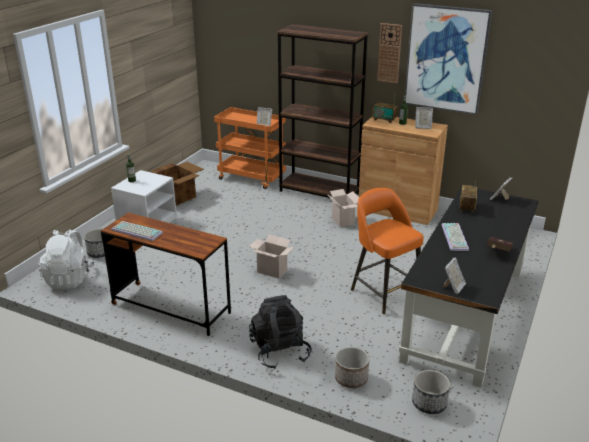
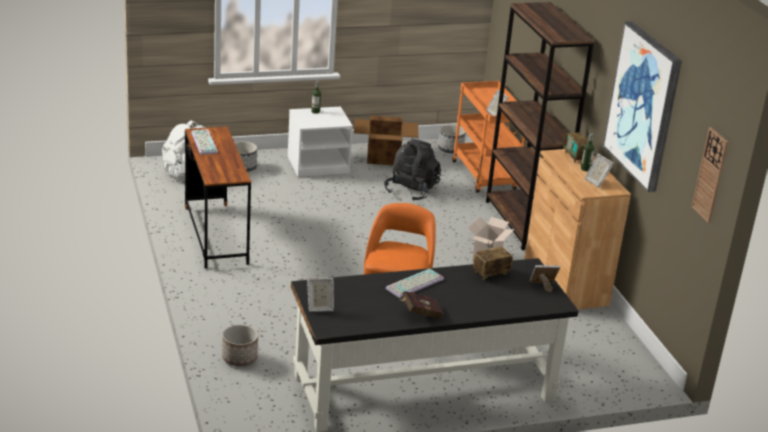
camera: 45 degrees right, 0 degrees up
cardboard box [249,235,294,279] -> none
black backpack [249,295,312,369] -> black backpack moved to [384,138,441,201]
wall clock [377,23,402,83] -> wall clock moved to [692,127,729,223]
planter [412,370,450,414] -> planter moved to [438,125,466,153]

